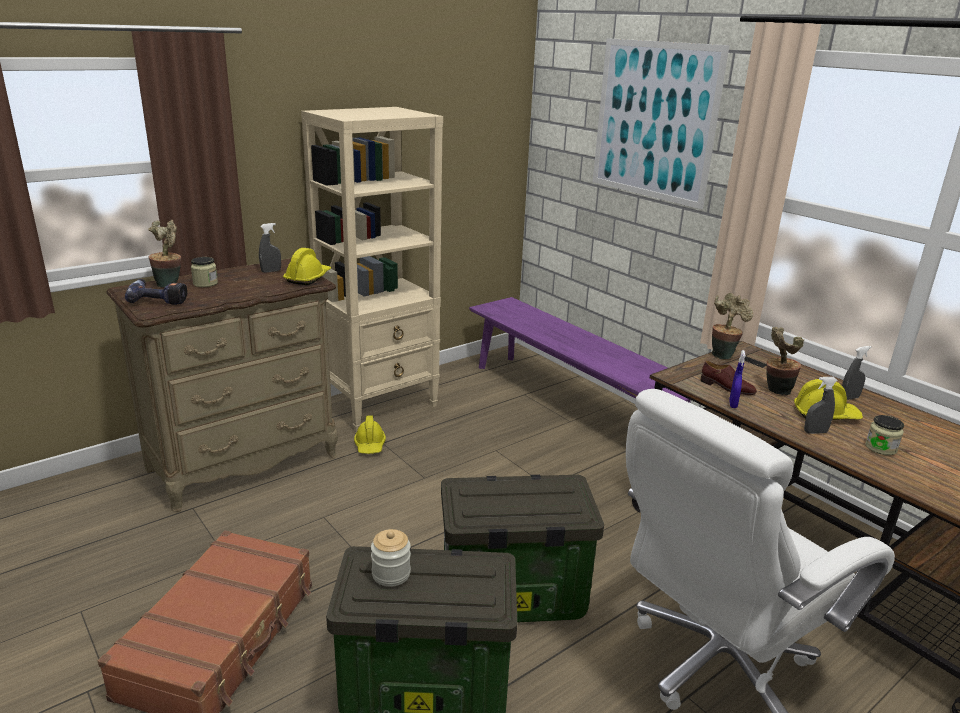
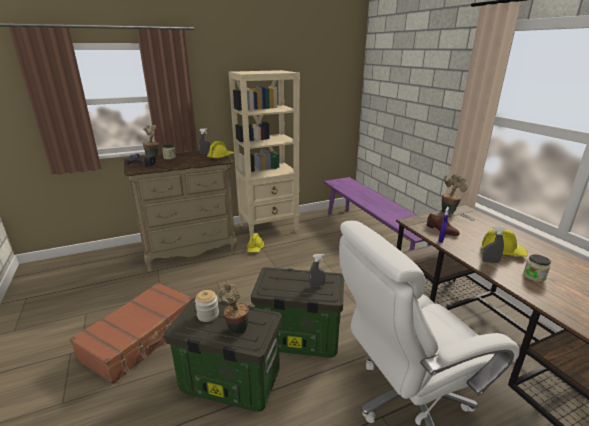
camera: 15 degrees right, 0 degrees up
picture [593,38,730,209] -> none
potted plant [766,327,804,395] -> potted plant moved to [219,281,249,335]
grey spray bottle [842,346,872,400] -> grey spray bottle moved to [309,254,326,287]

